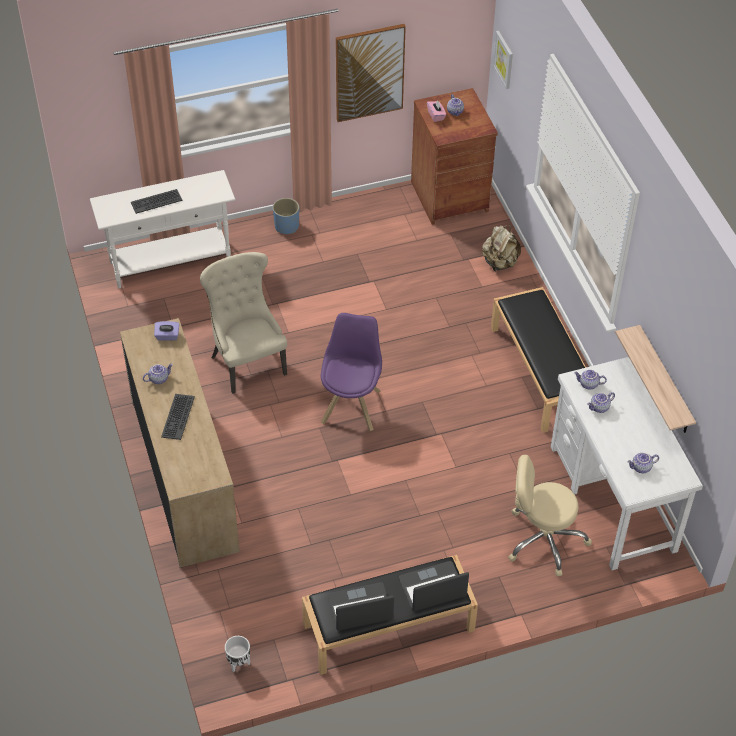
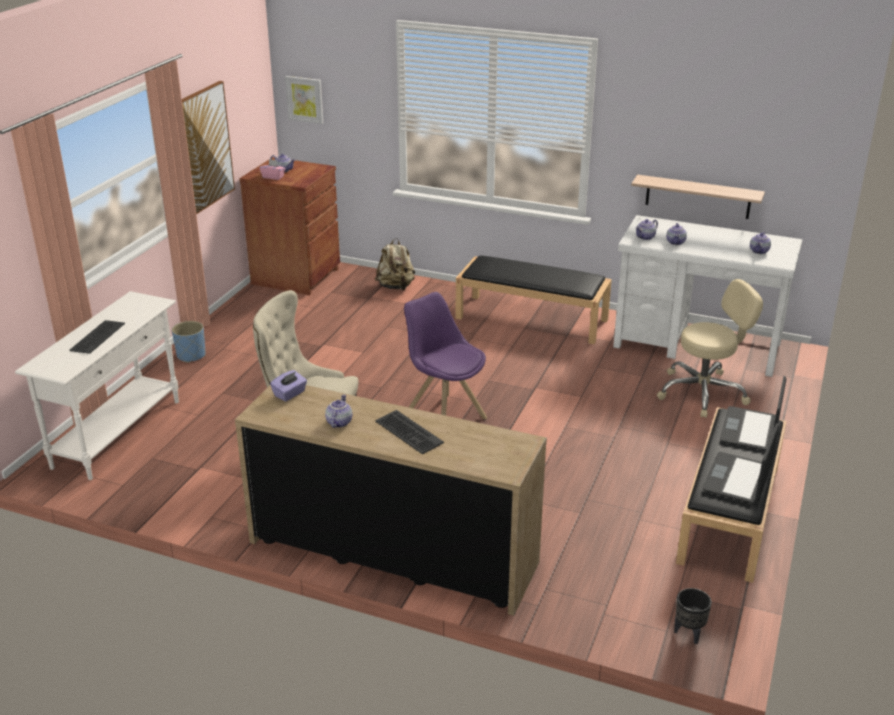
camera: 50 degrees left, 20 degrees down
white planter [225,636,250,672] -> black planter [674,588,712,644]
beige office chair [508,455,592,576] -> beige office chair turned 150 degrees counterclockwise [657,279,763,418]

